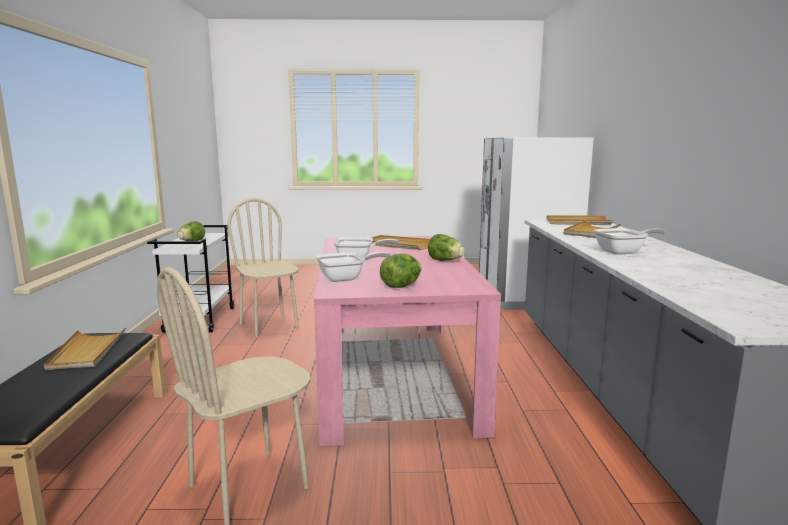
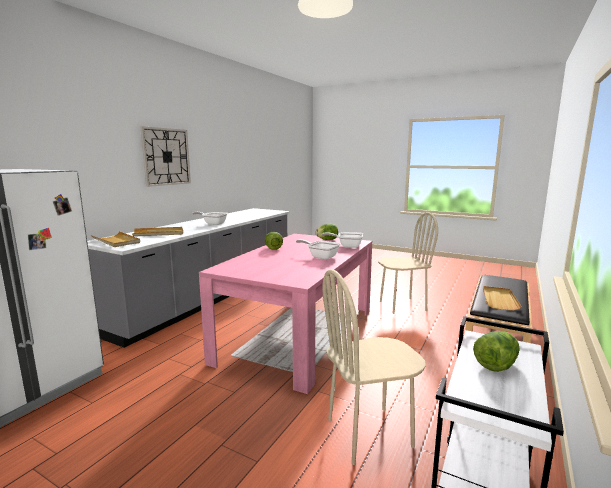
camera: 150 degrees left, 0 degrees up
beige chair [227,198,299,338] -> beige chair turned 75 degrees clockwise [322,269,426,465]
beige tray [371,235,430,250] -> none
none -> wall clock [140,126,191,187]

